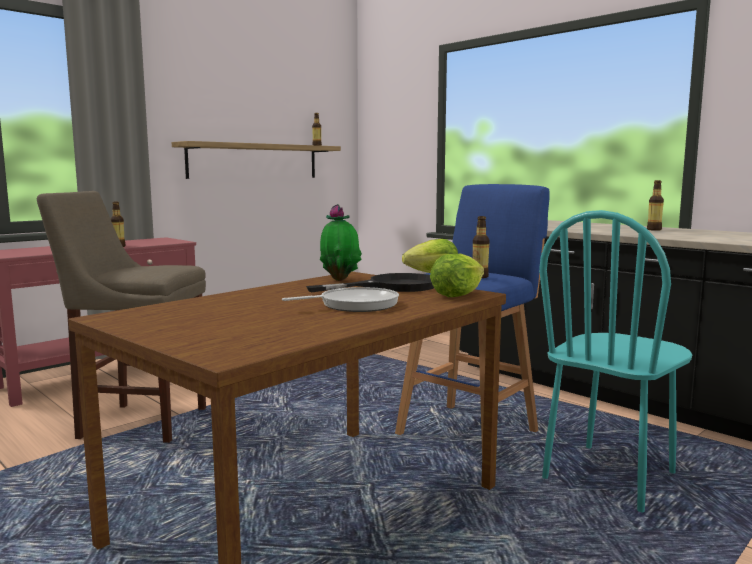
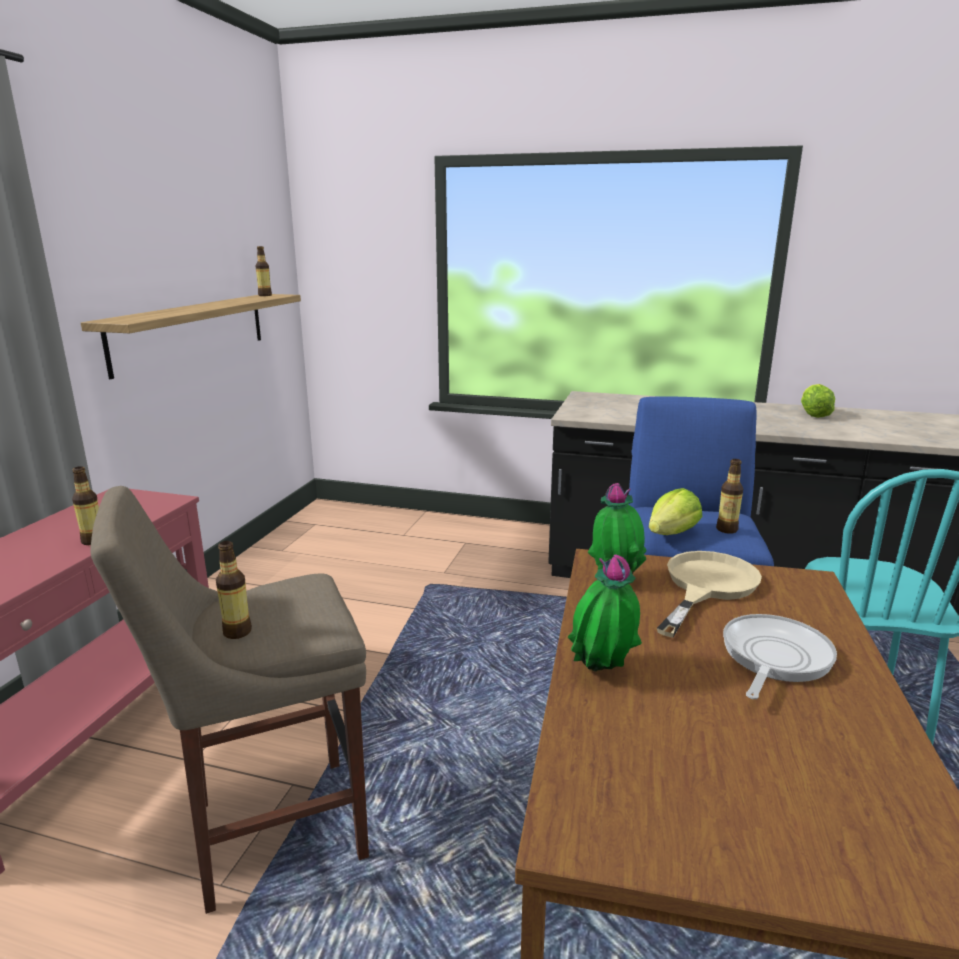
camera: 30 degrees left, 10 degrees up
black frying pan [306,273,434,292] -> beige frying pan [657,551,762,638]
lettuce [430,254,484,297] -> lettuce moved to [801,384,835,418]
bottle [647,180,664,231] -> bottle moved to [216,541,252,639]
none -> potted plant [568,555,642,671]

